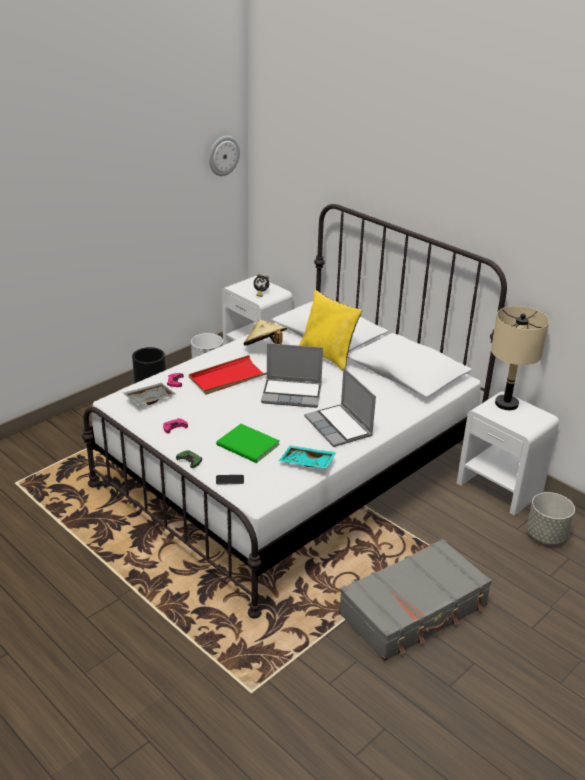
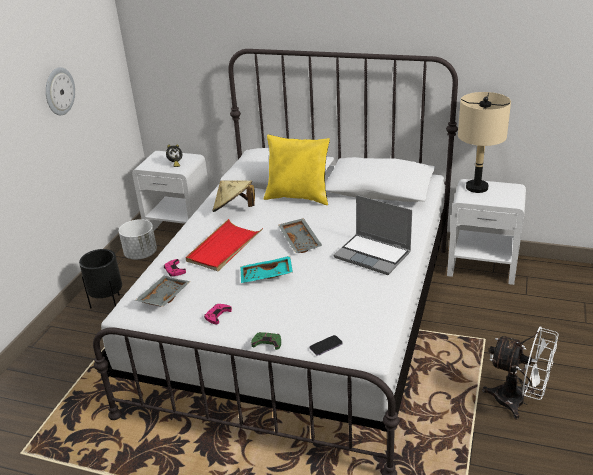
camera: 25 degrees left, 0 degrees up
wall clock [209,136,240,176] -> wall clock moved to [46,67,75,115]
green book [216,424,280,463] -> none
laptop [261,343,323,408] -> grey tray [278,218,322,253]
turquoise tray [279,446,337,468] -> turquoise tray moved to [240,256,293,283]
grey suitcase [339,539,492,661] -> white fan [482,326,558,419]
grey planter [527,492,575,544] -> none

